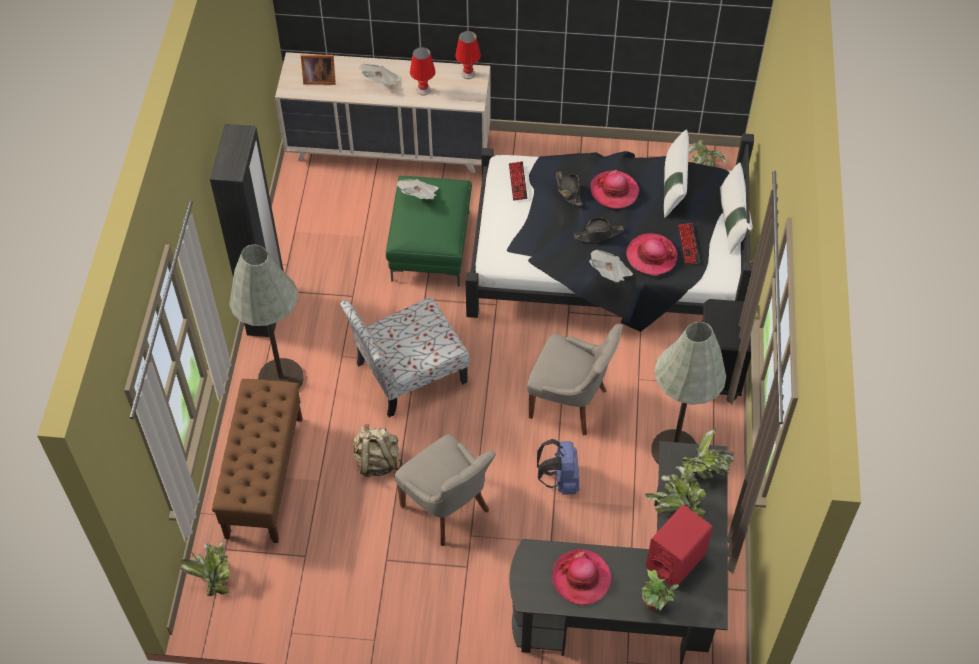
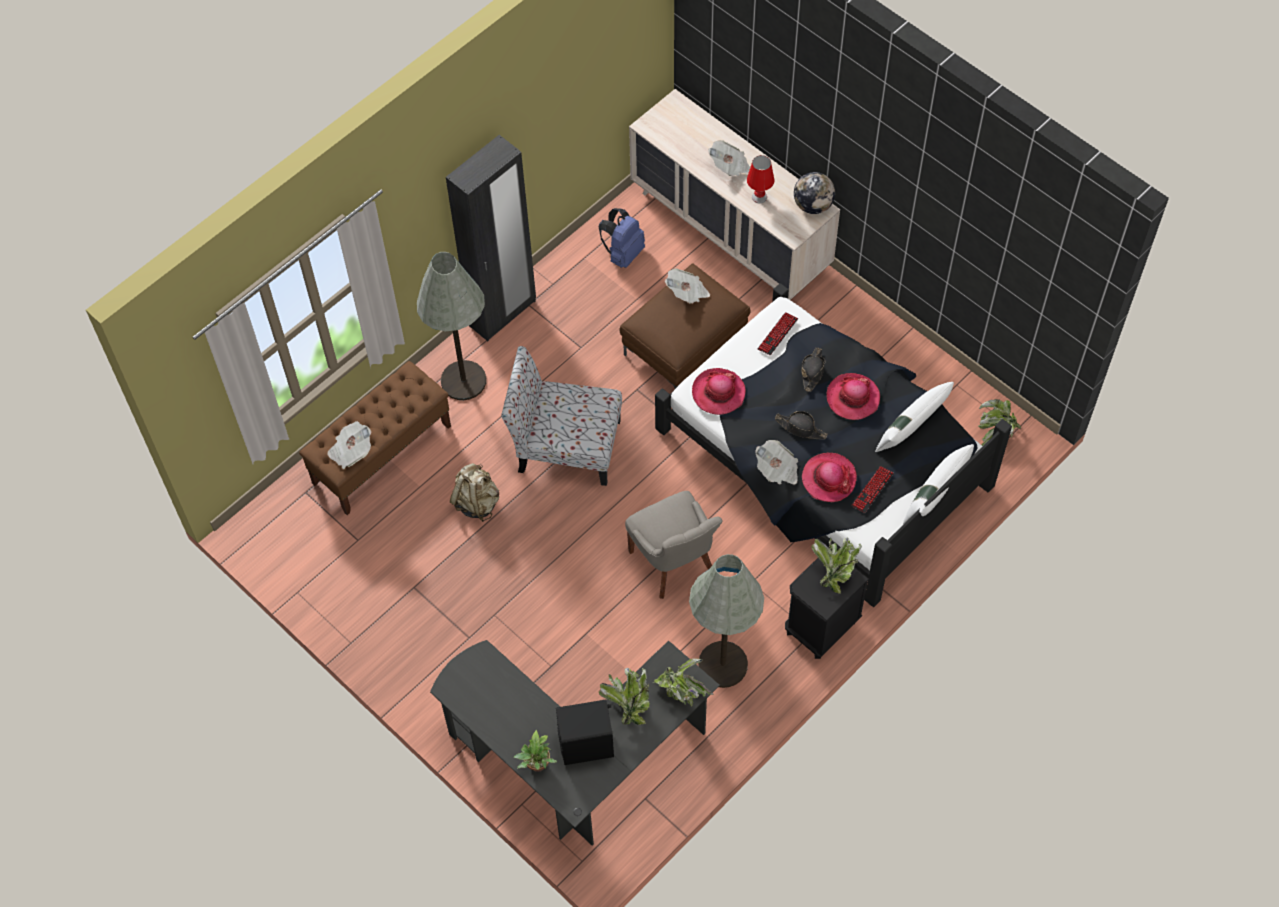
camera: 40 degrees right, 5 degrees up
potted plant [181,541,230,596] -> potted plant moved to [812,537,862,594]
picture frame [301,55,336,85] -> none
green ottoman [386,176,472,286] -> brown ottoman [619,263,750,389]
grey chair [395,434,496,546] -> none
red table lamp [455,31,481,79] -> globe [794,172,835,214]
blue backpack [537,439,579,495] -> blue backpack moved to [599,208,645,268]
hat [552,549,612,605] -> hat moved to [692,368,746,415]
red speaker [646,505,713,586] -> black speaker [556,699,614,765]
none -> newspaper [327,421,371,469]

